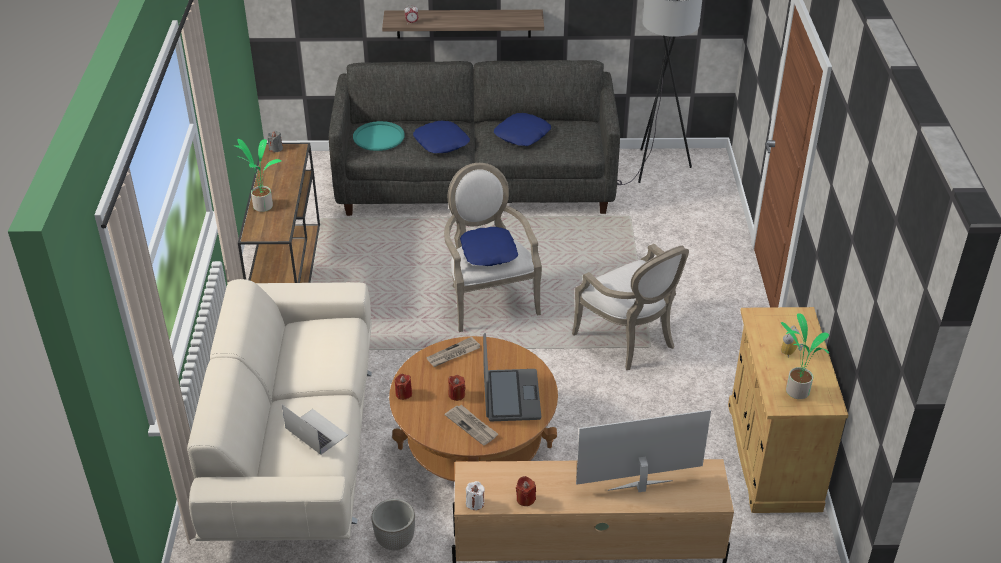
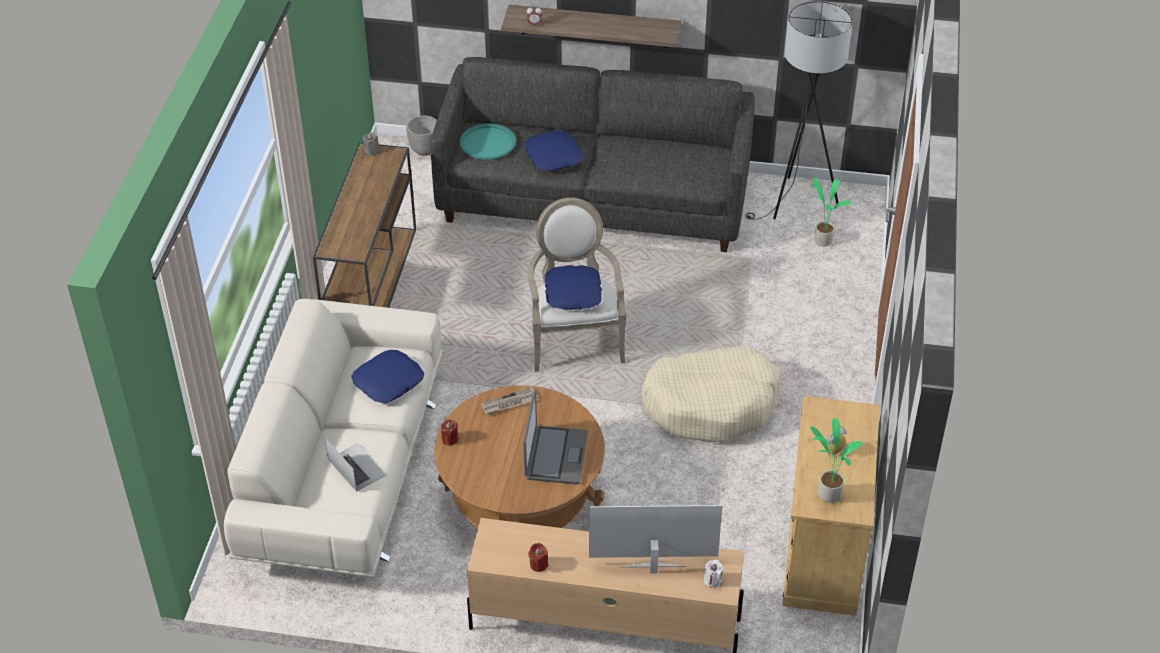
camera: 10 degrees right, 5 degrees up
potted plant [235,139,281,212] -> potted plant moved to [811,177,852,247]
planter [372,499,415,550] -> planter moved to [406,115,437,156]
newspaper [445,405,498,446] -> none
red candle [448,375,466,401] -> none
white candle [466,481,485,510] -> white candle moved to [704,560,724,588]
blue pillow [494,113,551,146] -> blue pillow moved to [352,350,424,403]
armchair [572,244,689,370] -> beige dog bed [642,346,781,443]

